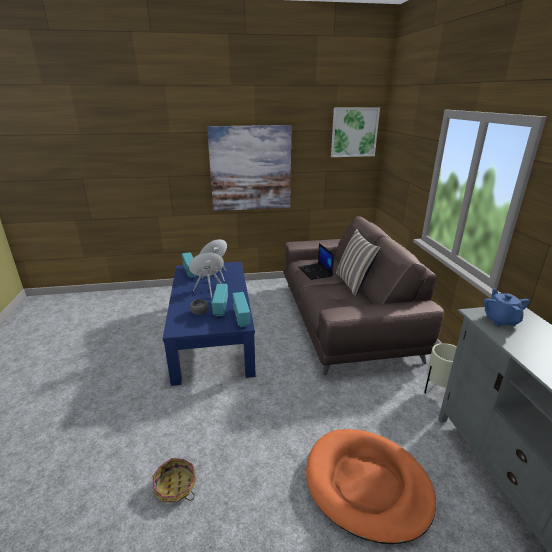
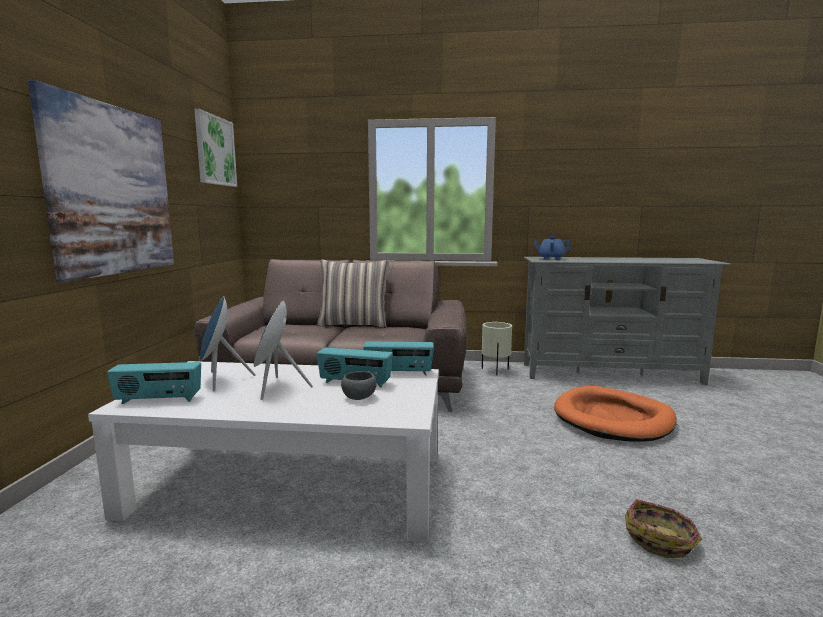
camera: 75 degrees left, 15 degrees down
blue coffee table [162,261,256,386] -> white coffee table [88,361,439,542]
laptop [298,243,334,280] -> none

